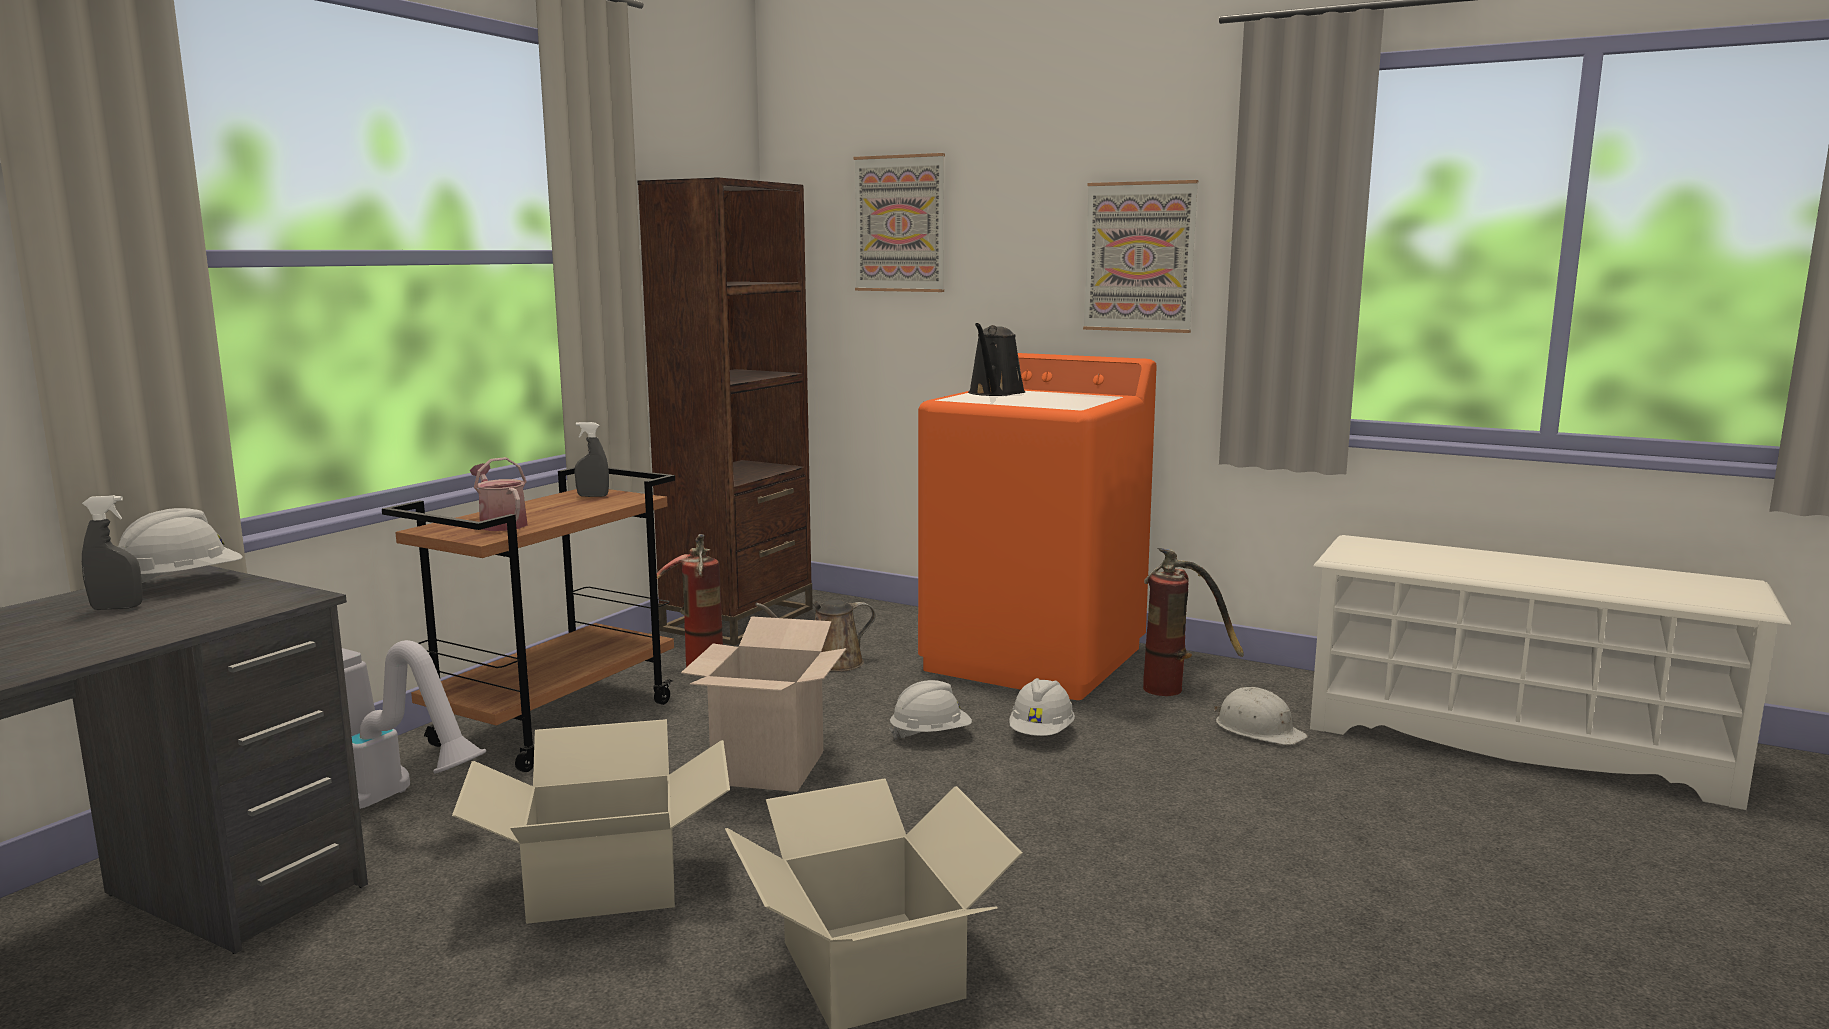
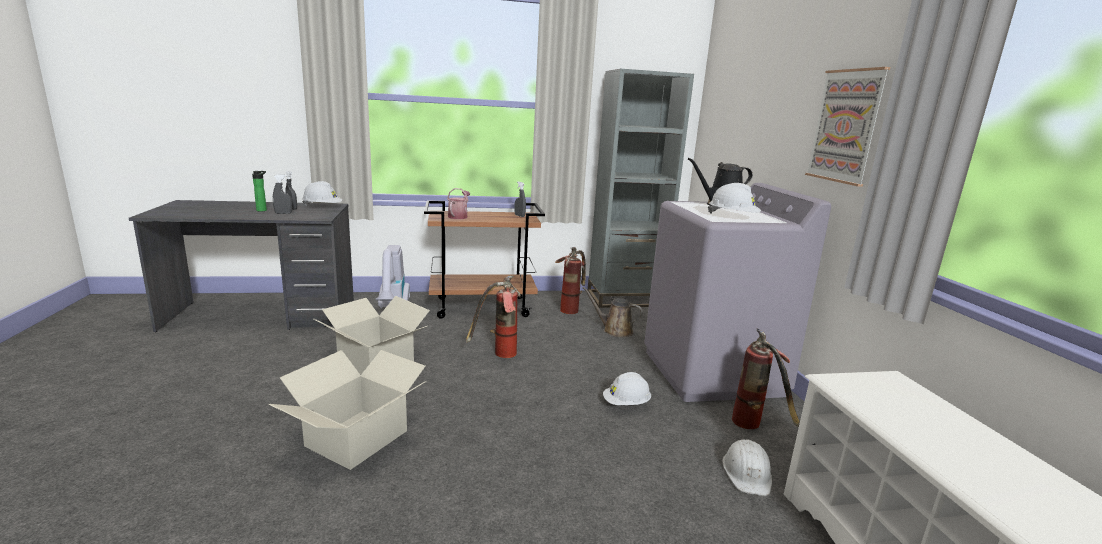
camera: 50 degrees right, 5 degrees up
brown bookcase [638,177,813,646] -> grey bookcase [588,69,694,308]
cardboard box [681,616,846,792] -> fire extinguisher [466,276,521,358]
picture [854,153,945,292] -> none
white hard hat [889,680,972,740] -> white hard hat moved to [708,183,761,214]
orange washing machine [918,353,1157,700] -> grey washing machine [644,183,831,402]
none -> bottle [252,171,267,212]
none -> grey spray bottle [273,174,292,214]

